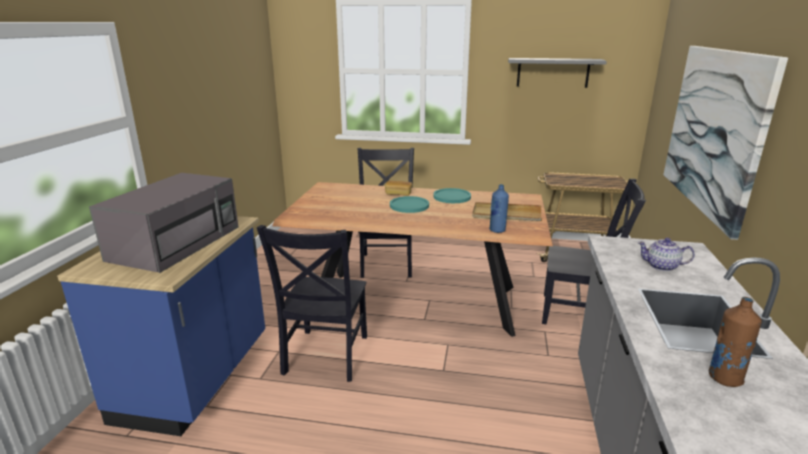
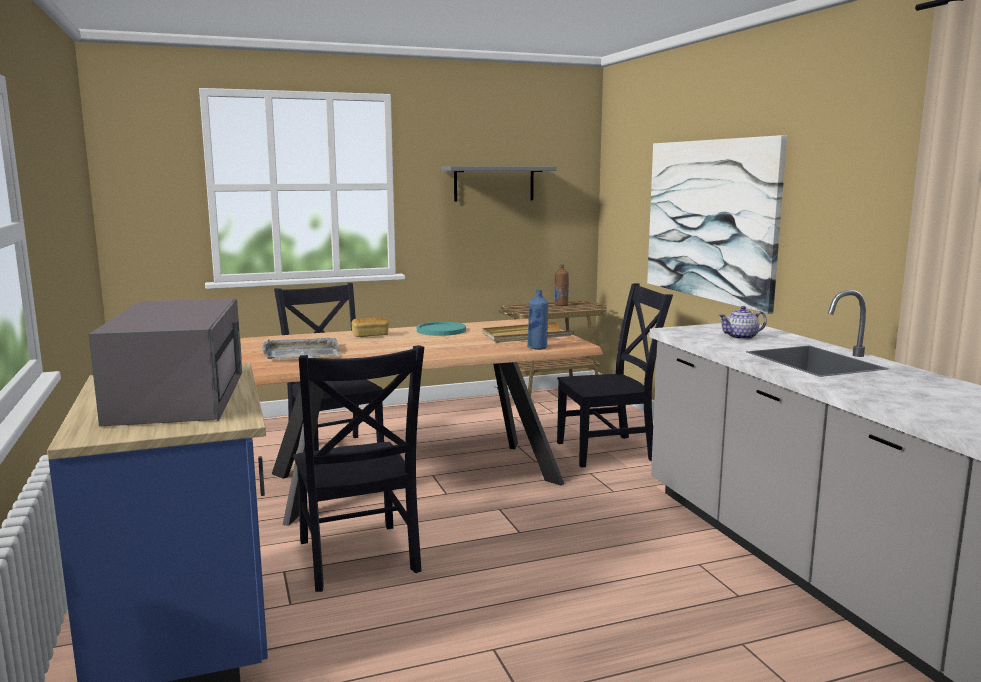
camera: 30 degrees left, 10 degrees down
turquoise plate [390,196,429,213] -> none
brown bottle [709,297,762,387] -> brown bottle moved to [555,264,569,306]
none -> grey tray [262,338,340,359]

